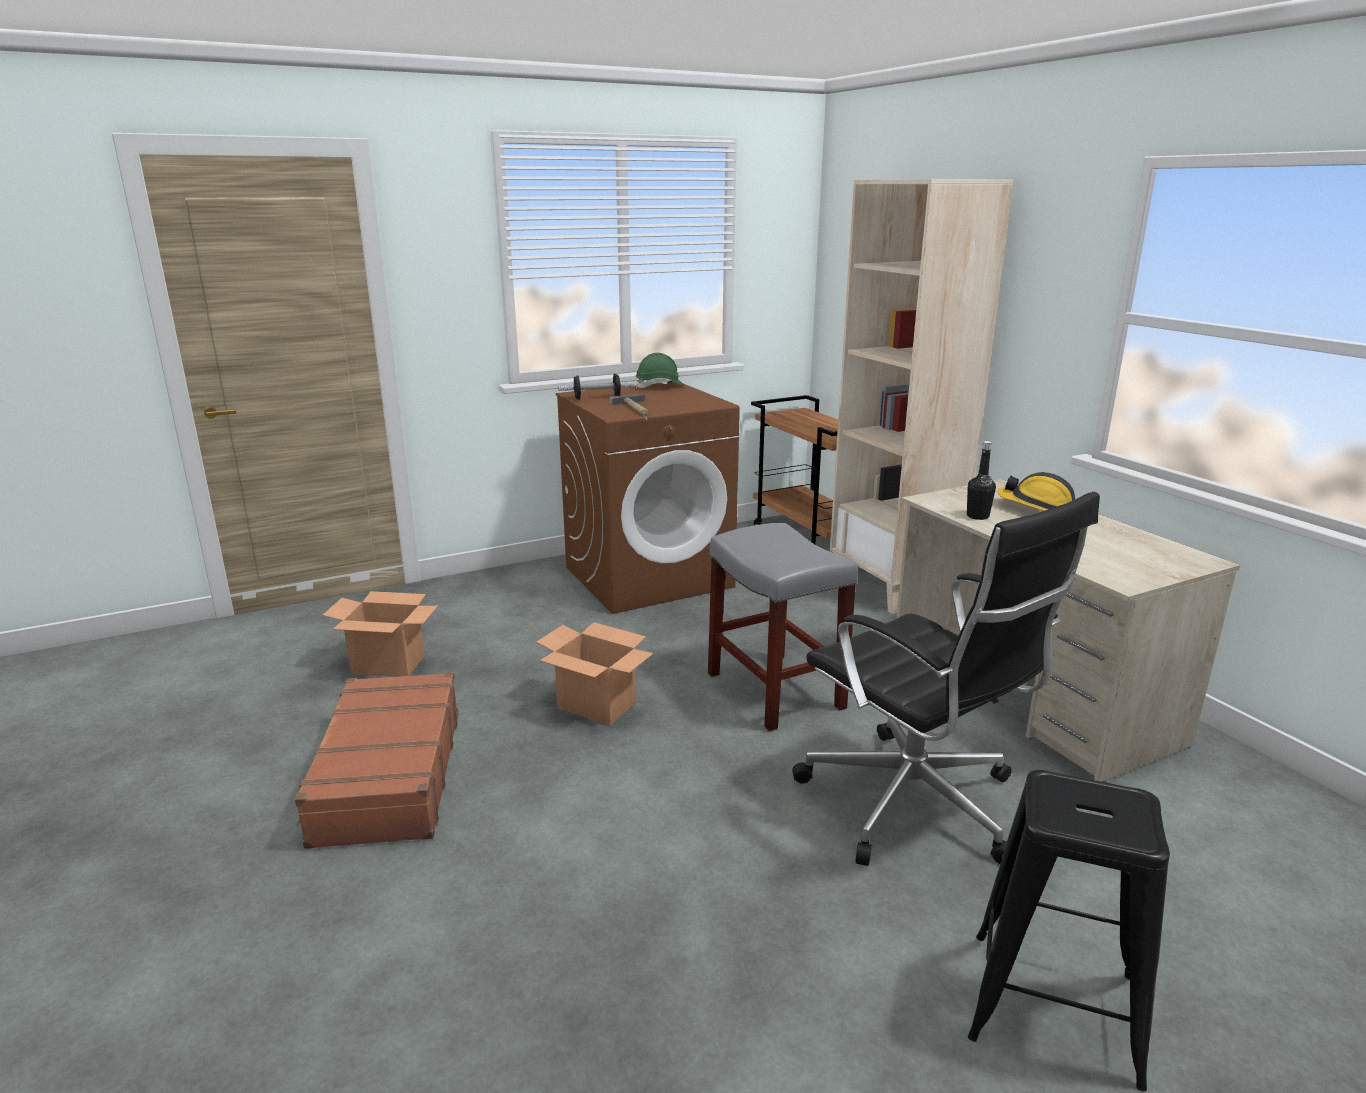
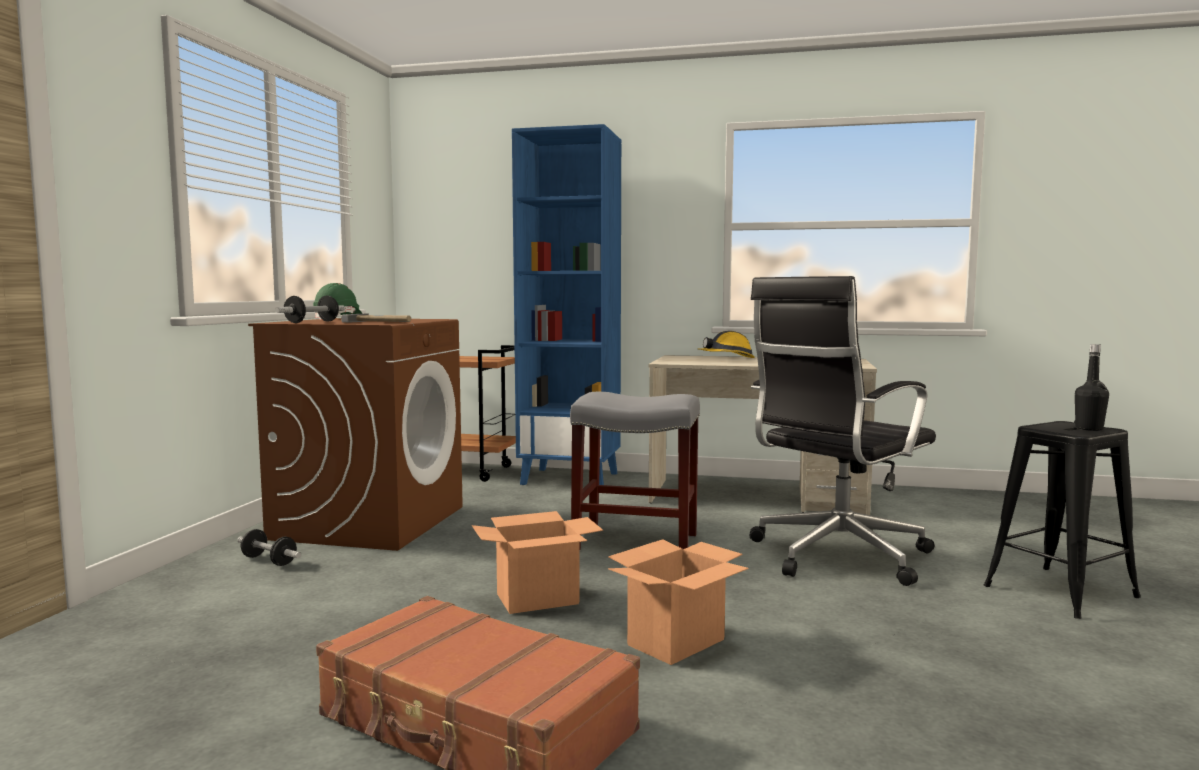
camera: 50 degrees left, 15 degrees down
cardboard box [323,591,438,677] -> cardboard box moved to [608,539,749,665]
black office chair [792,492,1100,866] -> black office chair turned 135 degrees clockwise [749,276,936,586]
beige bookcase [830,179,1013,614] -> blue bookcase [512,124,621,485]
black bottle [967,441,996,520] -> black bottle moved to [1074,344,1109,431]
none -> dumbbell [237,529,302,566]

